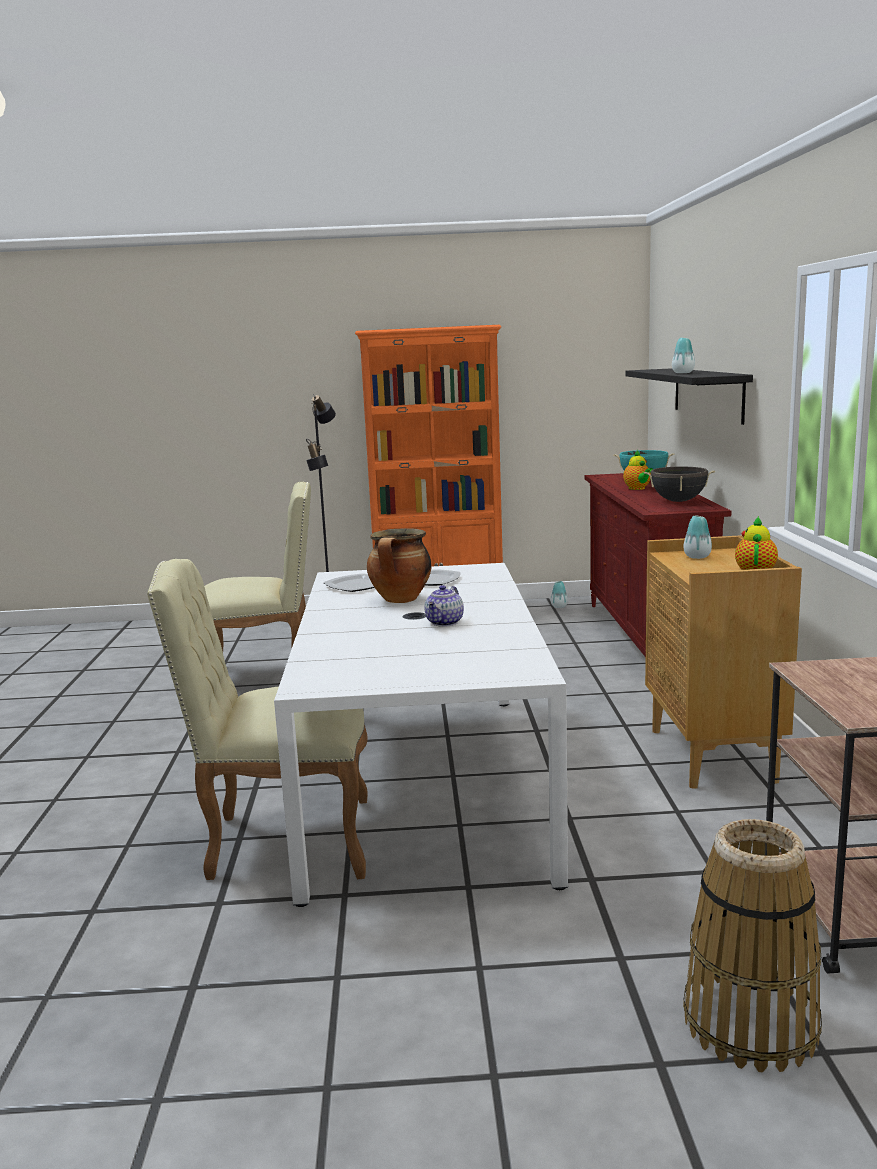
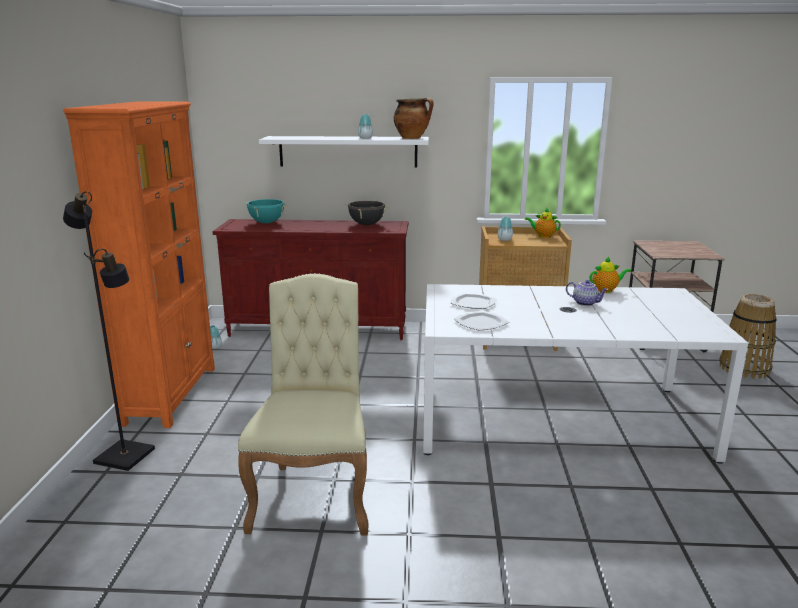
camera: 85 degrees left, 5 degrees up
beige chair [147,559,368,880] -> none
cooking pot [367,528,432,603] -> cooking pot moved to [394,98,434,139]
teapot [623,450,653,490] -> teapot moved to [590,257,631,293]
black shelf [625,368,753,425] -> white shelf [259,136,429,167]

